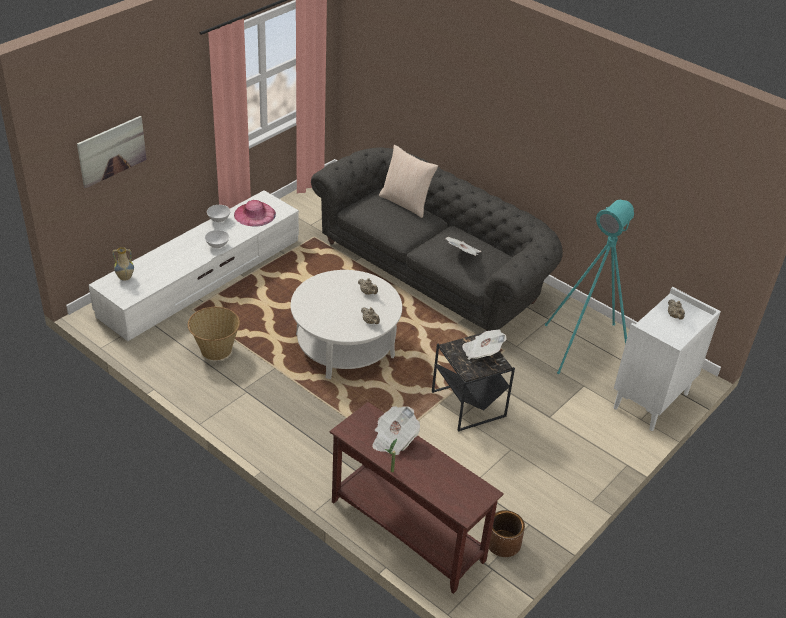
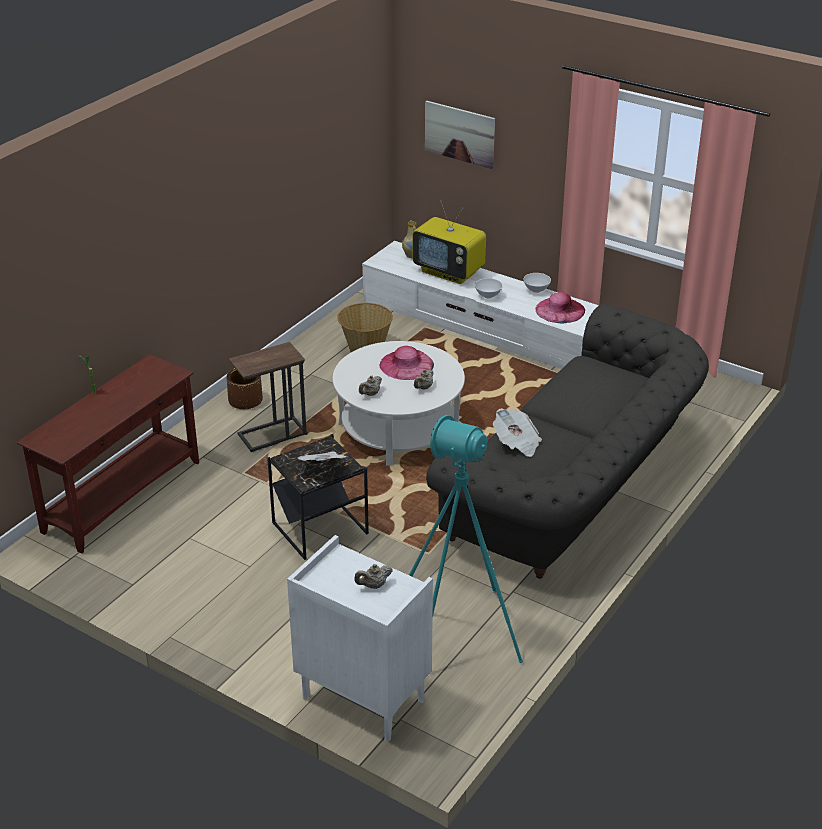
camera: 85 degrees right, 5 degrees down
newspaper [372,406,420,455] -> none
beige pillow [379,145,438,218] -> none
brown planter [489,510,525,557] -> brown planter moved to [227,368,263,409]
none -> brown side table [230,342,308,452]
none -> pink hat [380,346,434,380]
none -> television [413,201,486,284]

